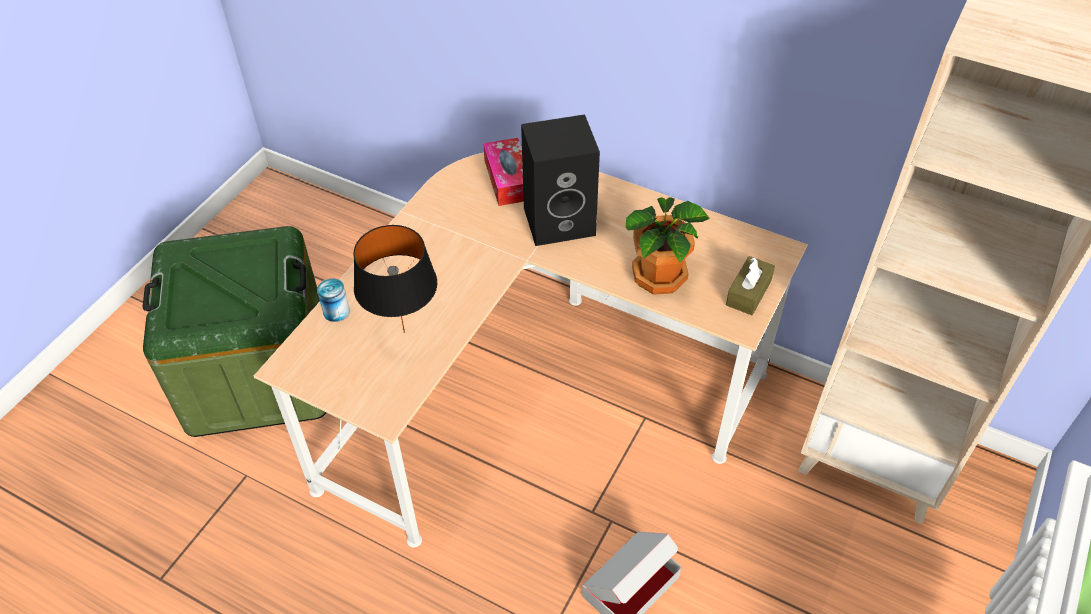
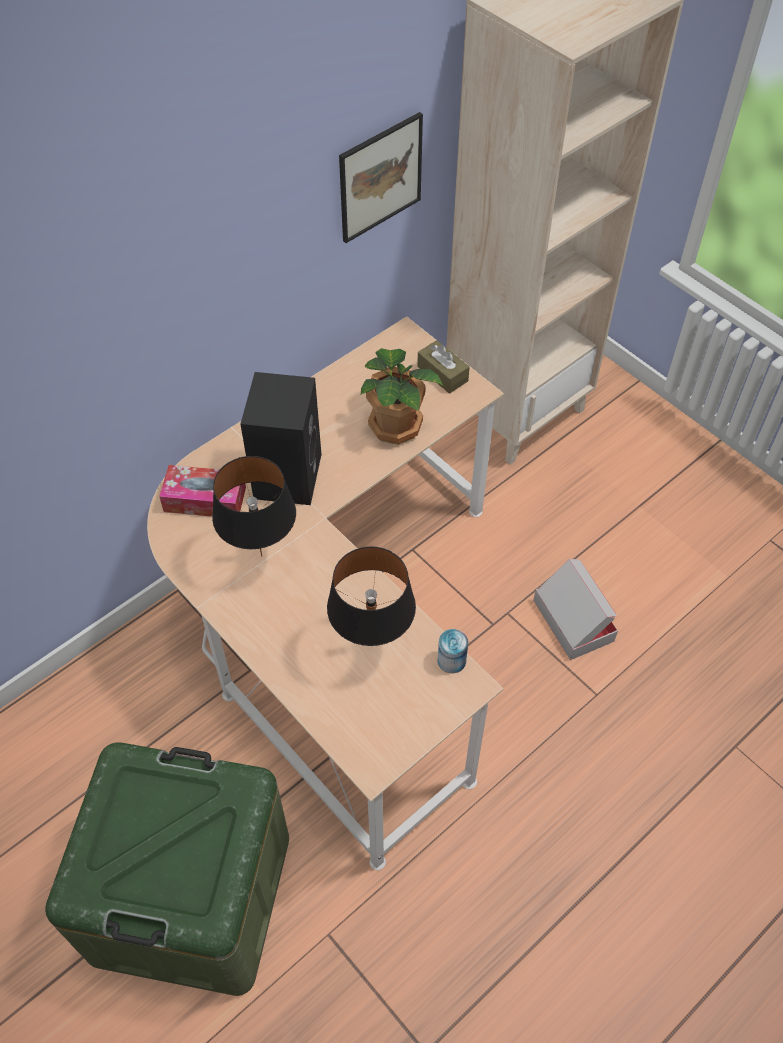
camera: 70 degrees left, 5 degrees up
can [317,278,350,322] -> can moved to [438,629,468,673]
none -> black table lamp [212,456,296,557]
none -> picture [339,112,423,243]

